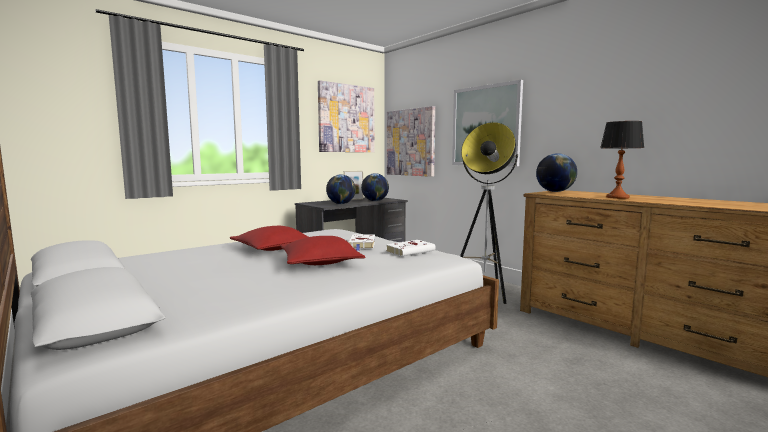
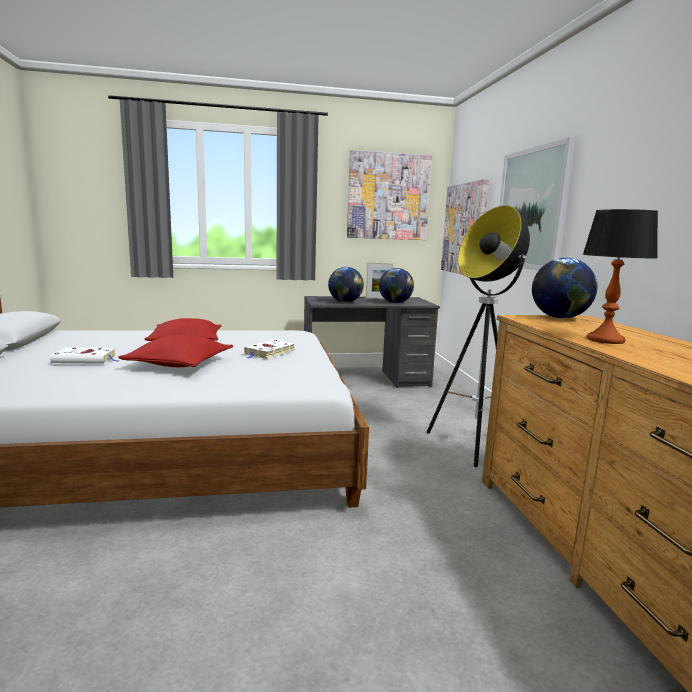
camera: 30 degrees right, 5 degrees up
white book [386,240,436,256] -> white book moved to [50,347,120,364]

